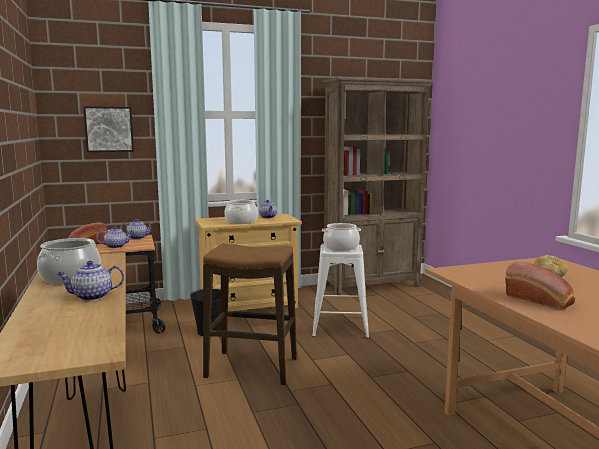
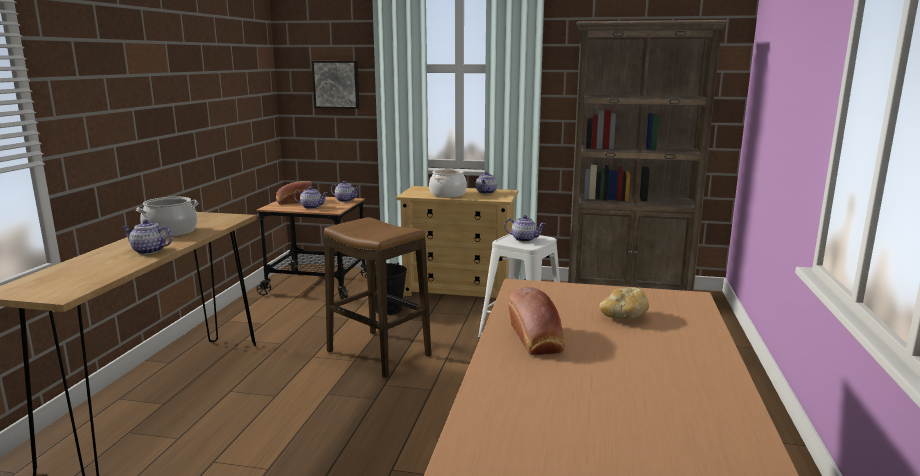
camera: 30 degrees right, 5 degrees up
cooking pot [322,223,361,251] -> teapot [504,215,546,242]

